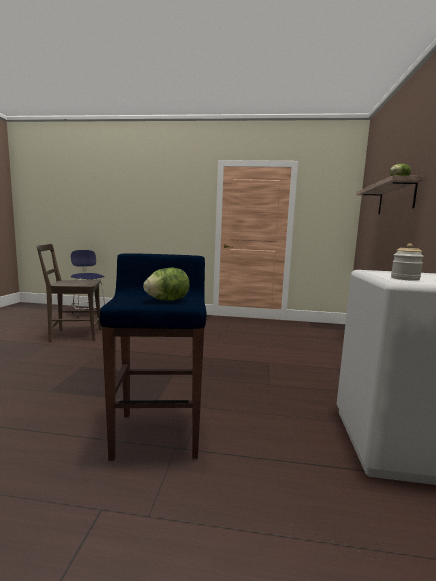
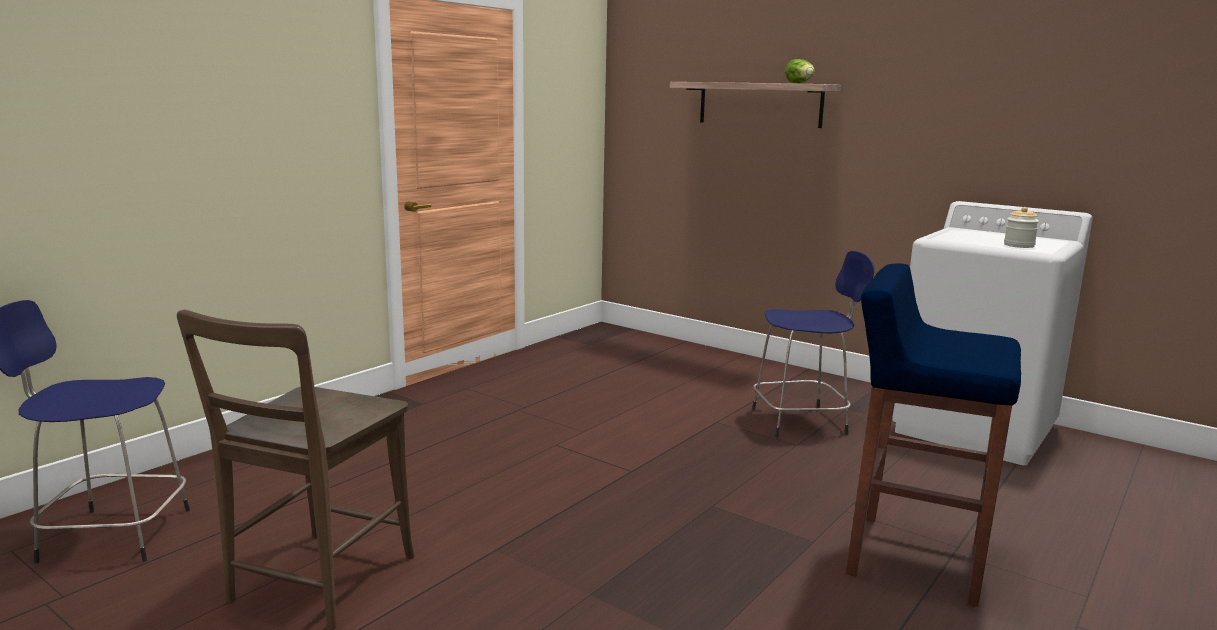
camera: 60 degrees left, 5 degrees up
lettuce [143,268,190,301] -> none
none -> blue stool [752,251,874,438]

